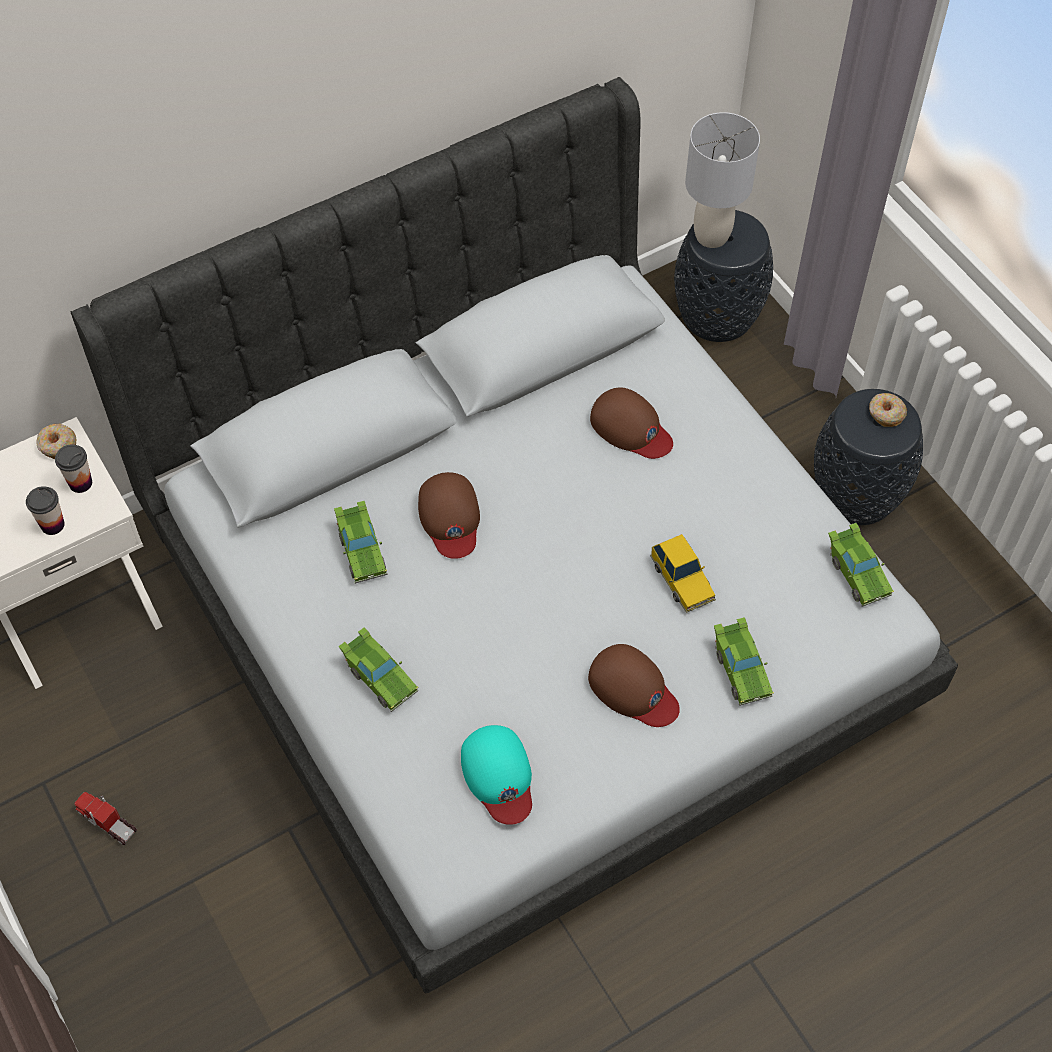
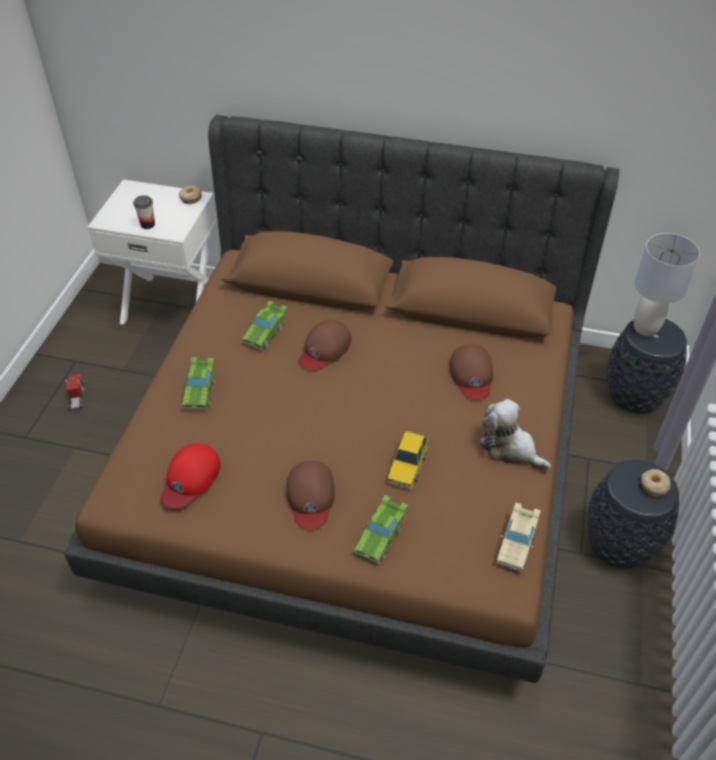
camera: 45 degrees right, 10 degrees down
cup [55,444,92,493] -> none
grey bed [71,77,958,994] -> brown bed [64,114,619,683]
turquoise cap [461,725,532,825] -> red cap [161,443,221,508]
green toy car [828,523,894,607] -> beige toy car [496,503,541,573]
none -> plush toy [480,399,551,470]

